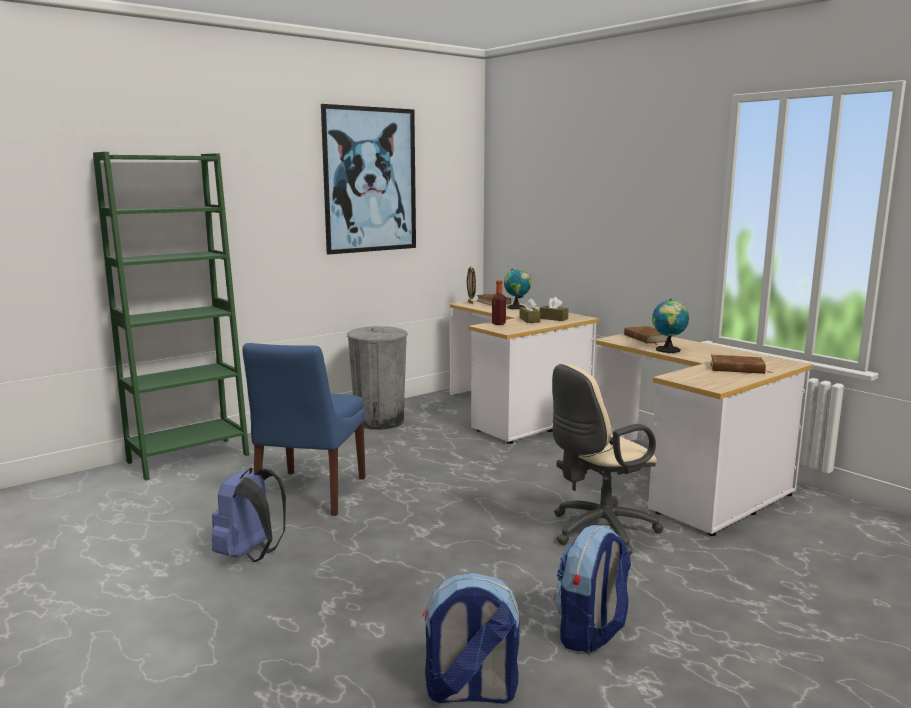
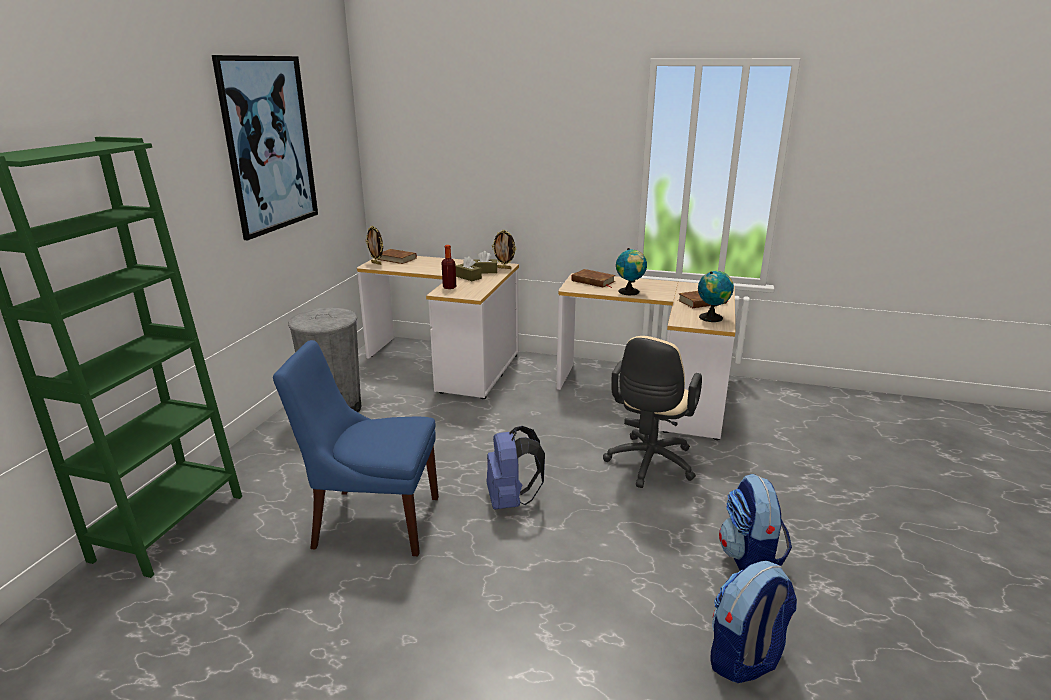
camera: 35 degrees left, 10 degrees up
blue backpack [212,468,286,562] -> blue backpack moved to [486,426,545,510]
blue chair [242,343,365,516] -> blue chair turned 120 degrees clockwise [273,340,439,556]
globe [504,269,531,309] -> globe moved to [698,271,734,322]
none -> picture frame [492,230,516,269]

